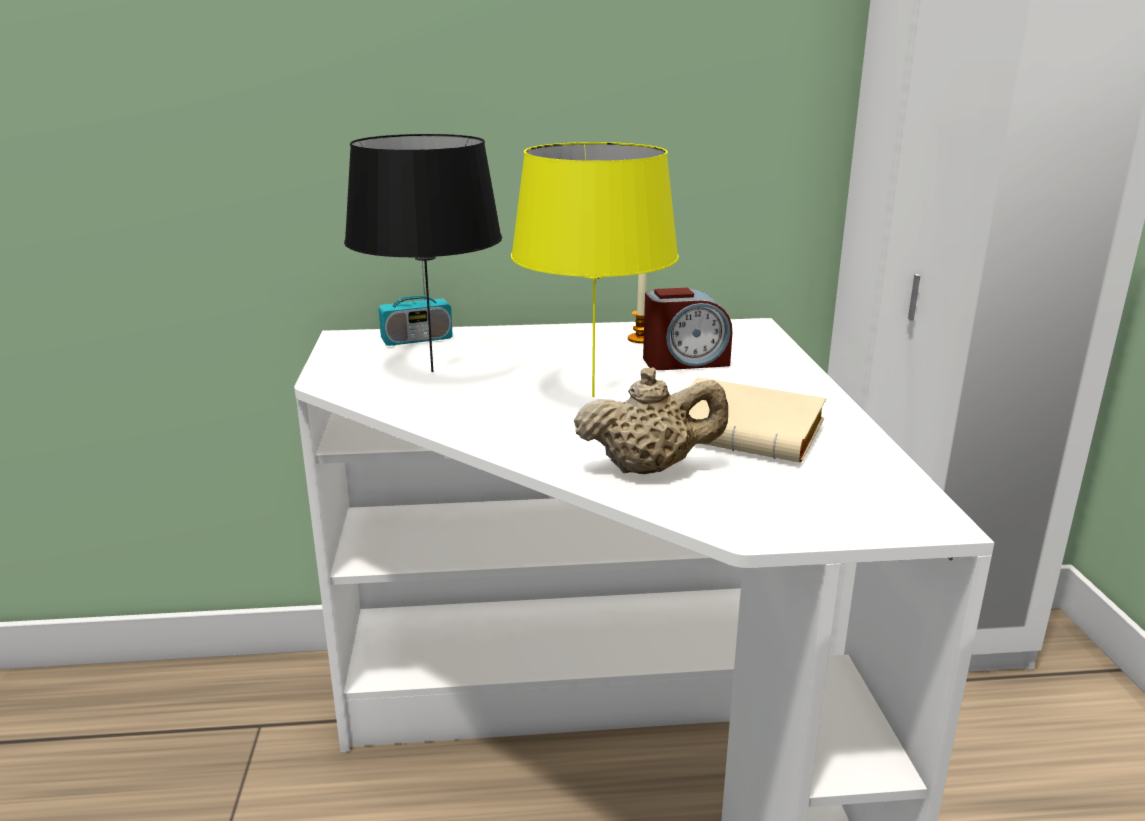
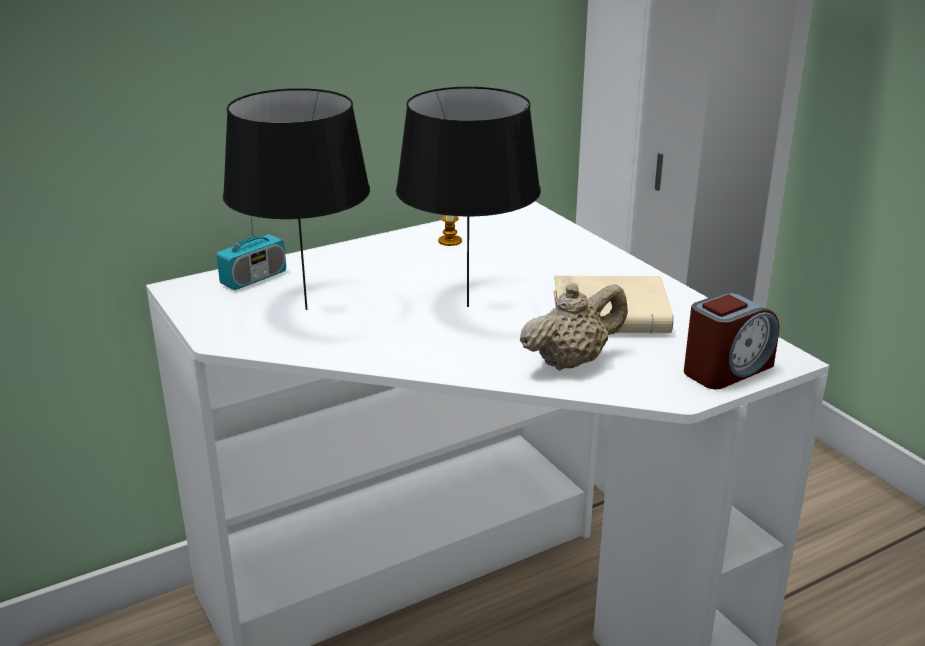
camera: 25 degrees left, 5 degrees up
yellow table lamp [511,142,679,397] -> black table lamp [396,87,541,307]
alarm clock [643,288,732,370] -> alarm clock moved to [684,292,779,389]

